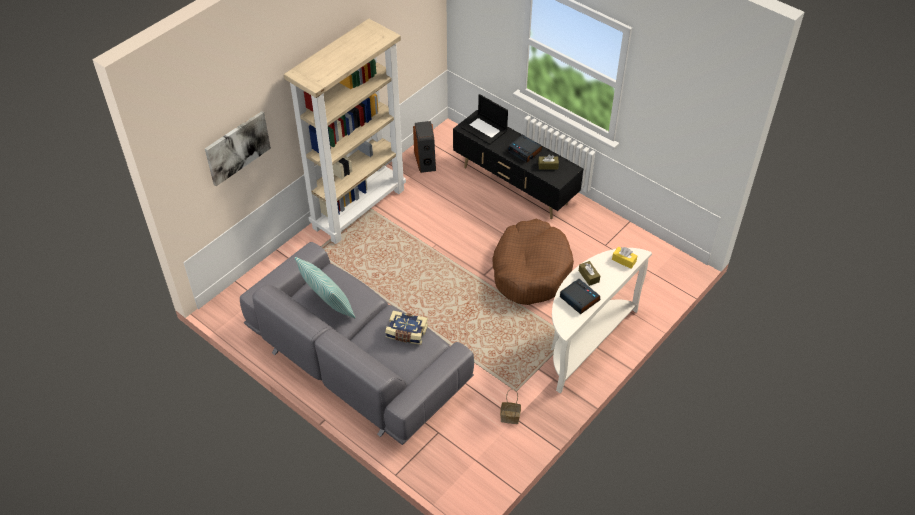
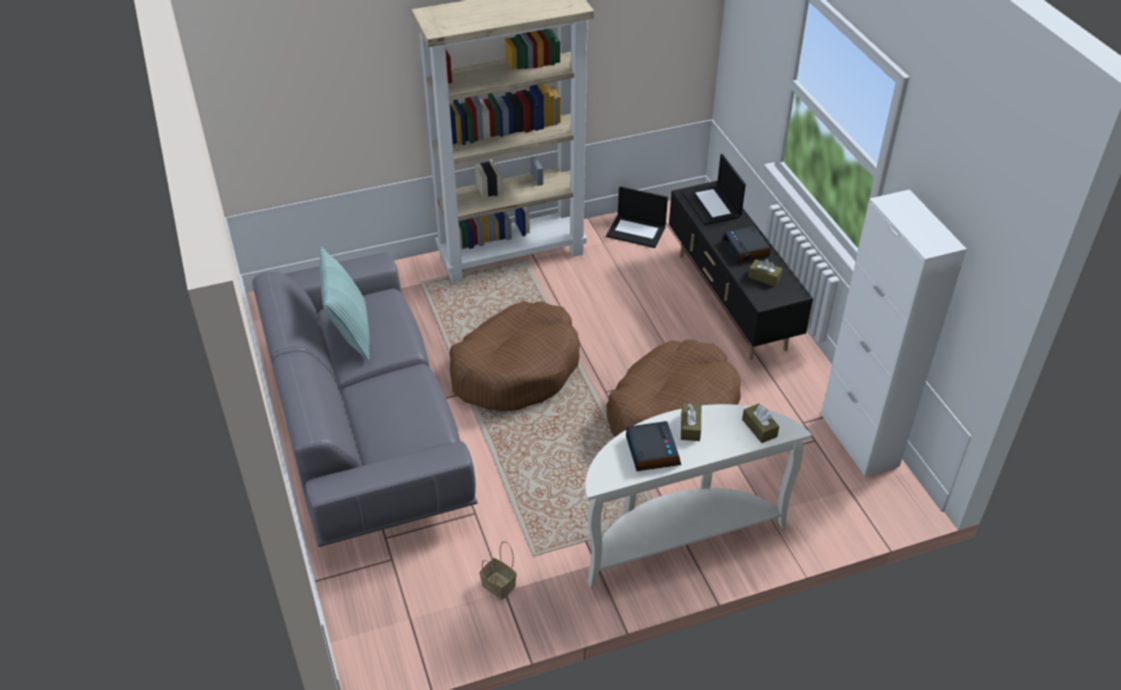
camera: 30 degrees right, 5 degrees down
picture [205,111,271,186] -> none
book [385,311,428,345] -> none
speaker [413,121,436,173] -> laptop [606,186,668,248]
yellow tissue box [612,247,638,269] -> brown tissue box [742,403,779,443]
none -> brown dog bed [450,301,580,411]
none -> white cabinet [821,189,967,477]

